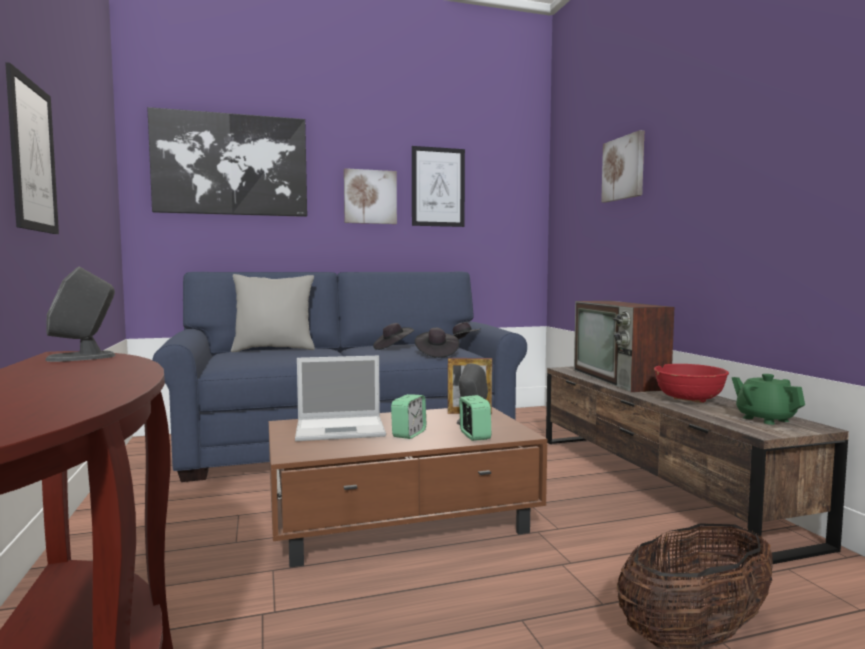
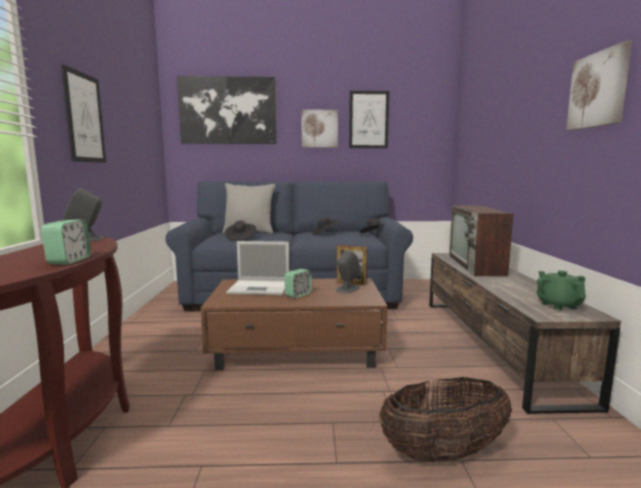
camera: 15 degrees right, 5 degrees up
black hat [415,328,460,358] -> black hat moved to [225,221,256,241]
alarm clock [459,395,491,441] -> alarm clock moved to [41,219,91,265]
picture [601,130,644,203] -> picture moved to [566,41,632,130]
red bowl [654,364,729,403] -> none

